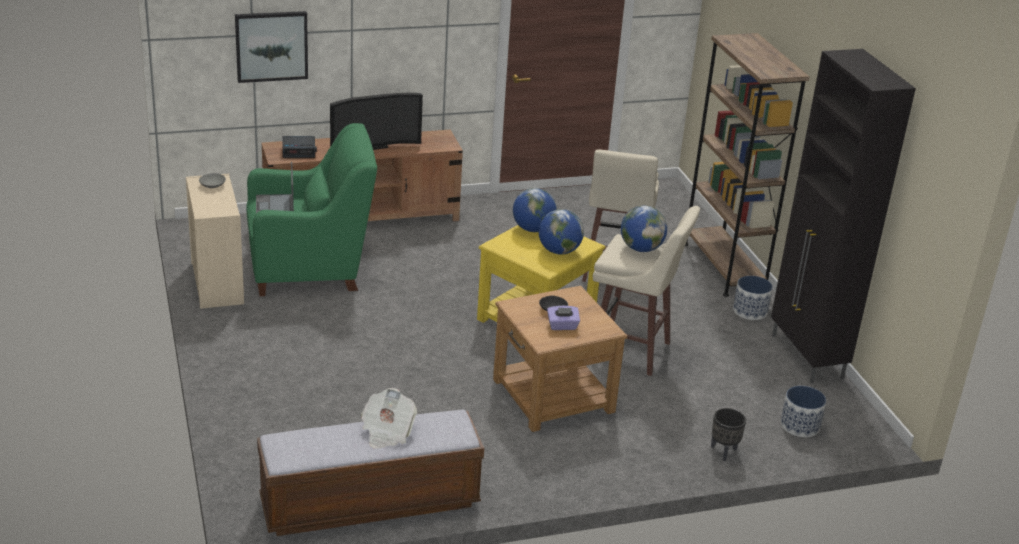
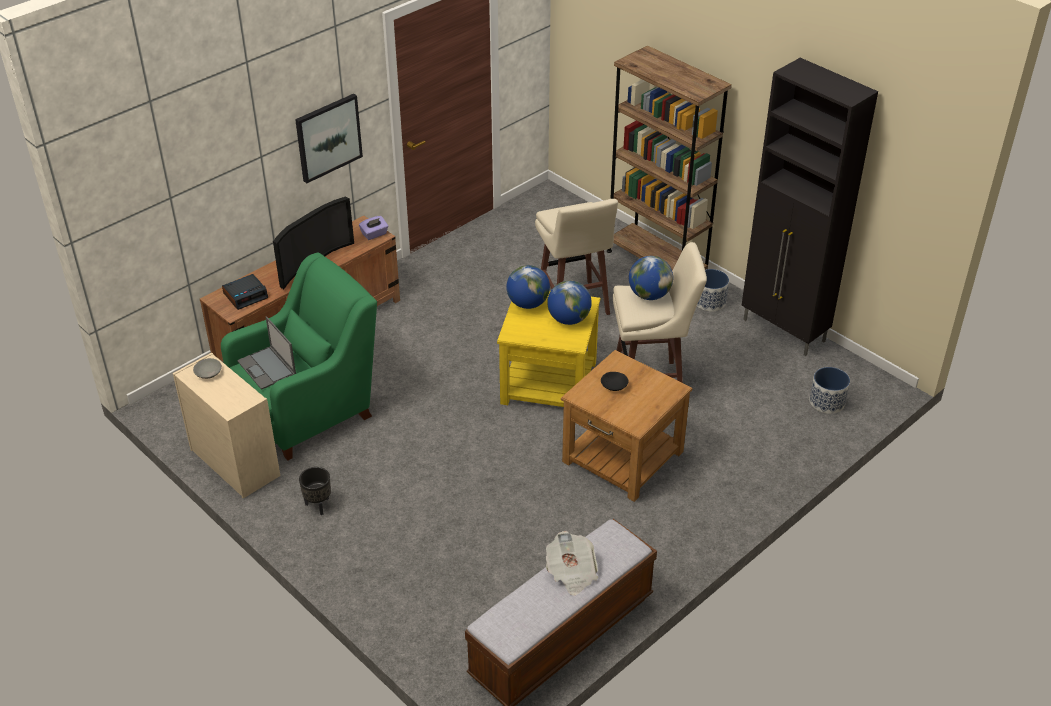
camera: 25 degrees left, 10 degrees up
picture [235,11,308,83] -> picture moved to [295,94,363,183]
purple tissue box [547,306,580,330] -> purple tissue box moved to [359,216,388,240]
black planter [711,408,746,461] -> black planter moved to [299,467,331,515]

